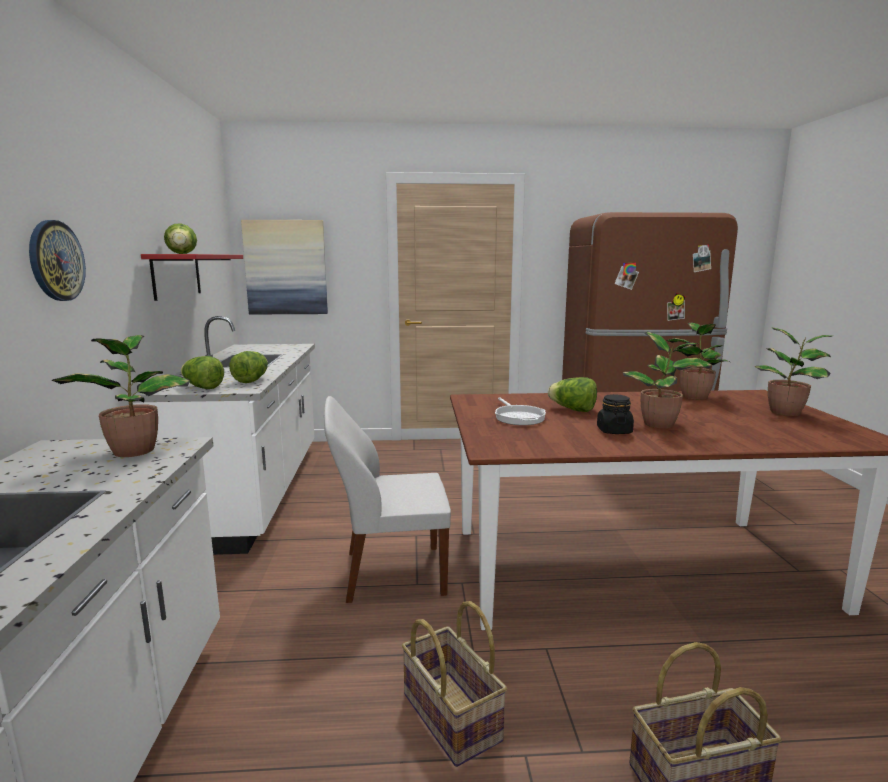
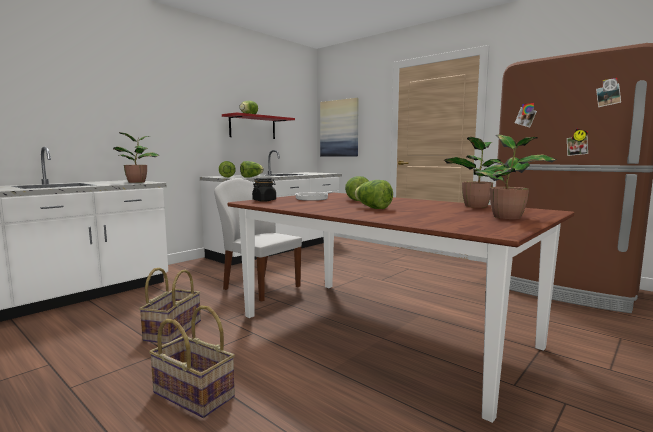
camera: 45 degrees right, 5 degrees down
wall clock [29,220,86,301] -> none
black jar [597,394,634,434] -> black jar moved to [252,178,276,201]
potted plant [623,332,712,428] -> lettuce [355,180,393,209]

